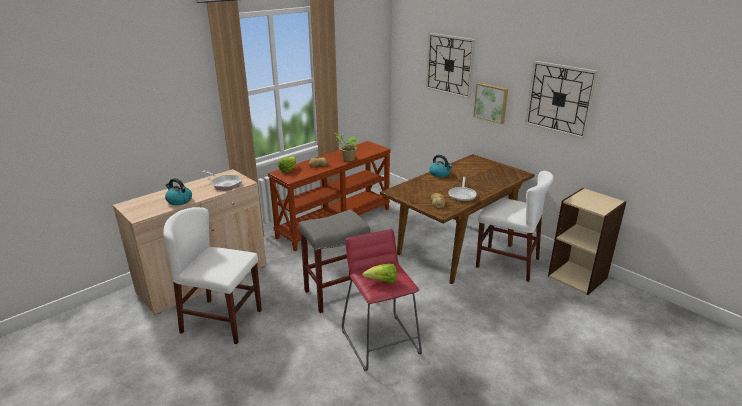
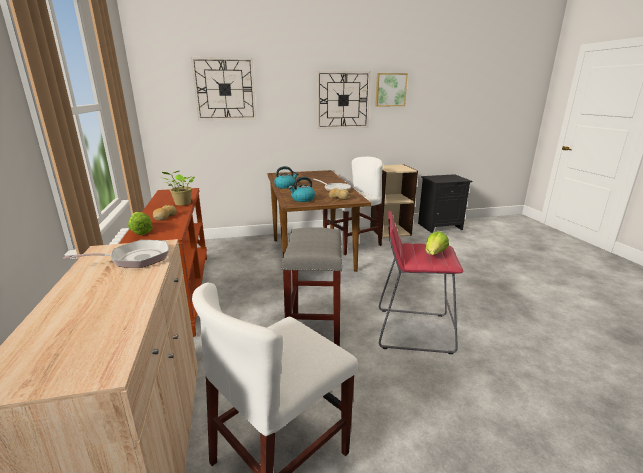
camera: 60 degrees left, 5 degrees down
kettle [165,178,192,205] -> kettle moved to [288,177,315,202]
picture [473,83,508,124] -> picture moved to [375,73,408,107]
none -> black nightstand [418,174,472,233]

